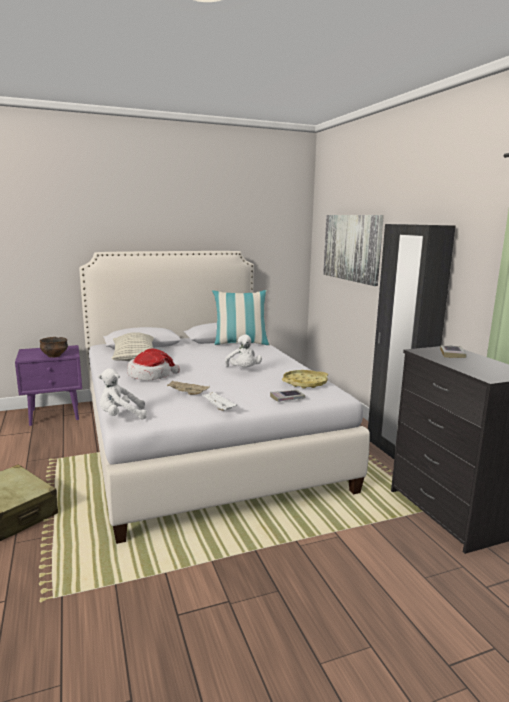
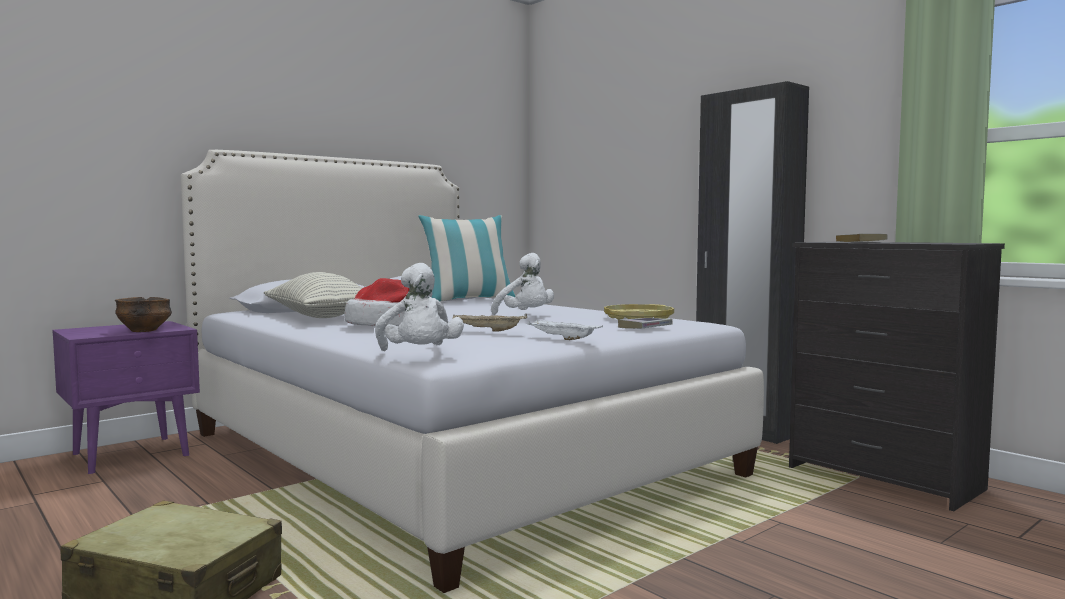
camera: 20 degrees left, 10 degrees down
white plush toy [98,368,147,419] -> white plush toy turned 75 degrees counterclockwise [375,263,464,351]
picture [323,215,384,286] -> none

